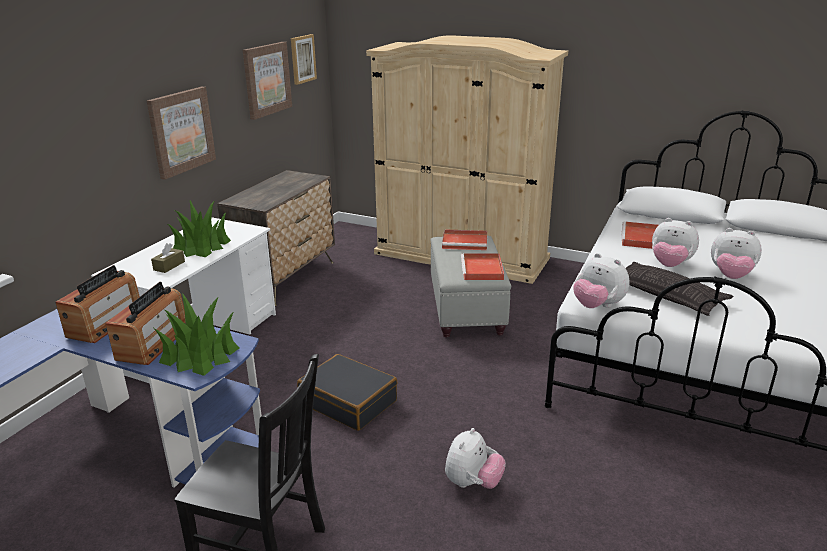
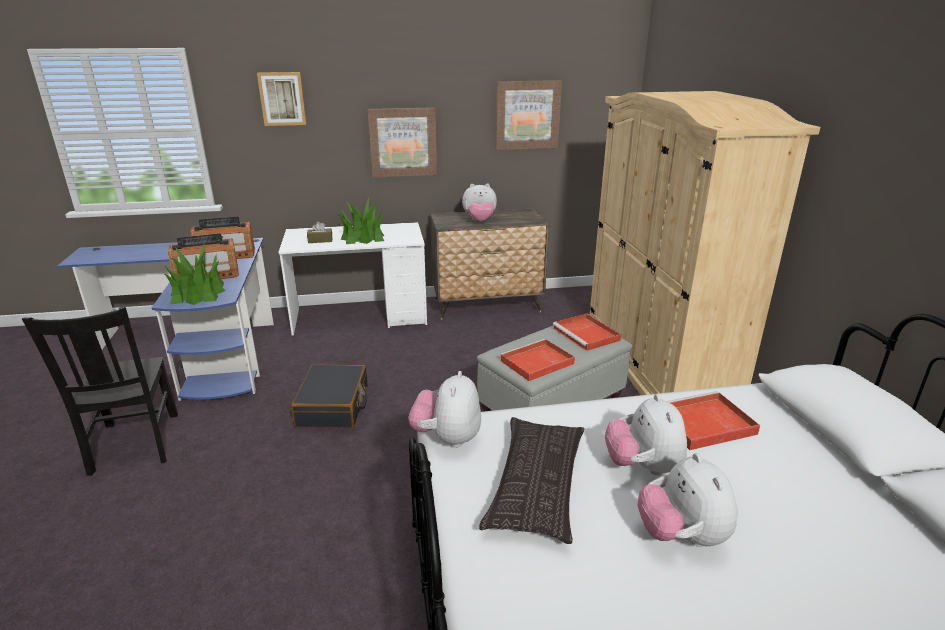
camera: 55 degrees right, 0 degrees up
picture [291,34,317,85] -> picture moved to [257,72,306,126]
plush toy [445,428,506,489] -> plush toy moved to [462,183,497,221]

